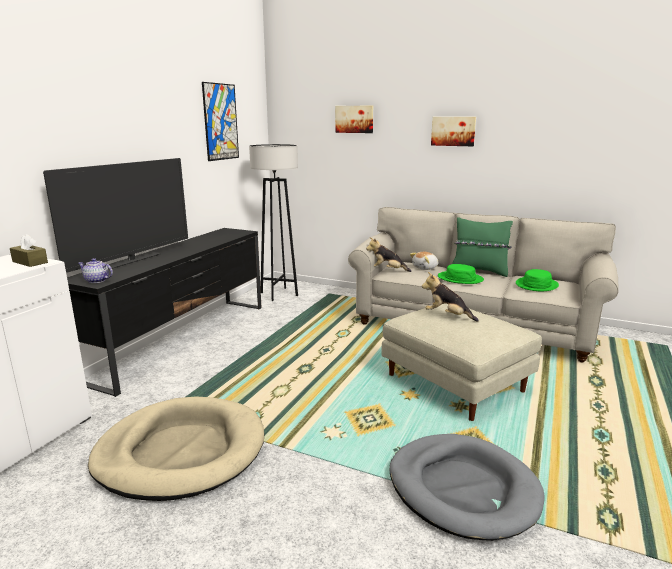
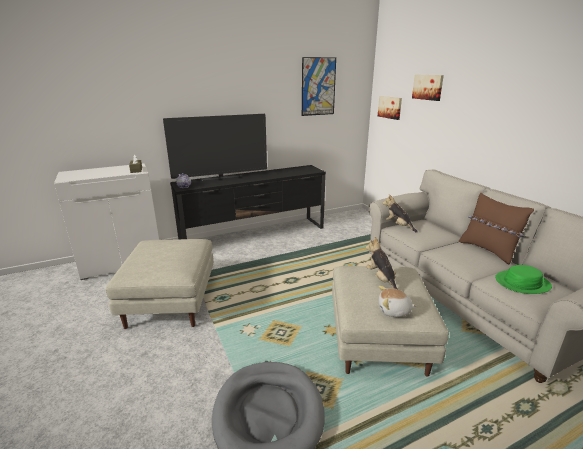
camera: 40 degrees right, 5 degrees up
beige dog bed [88,396,264,501] -> beige ottoman [106,239,214,329]
grey floor lamp [249,144,298,301] -> none
plush toy [410,252,438,270] -> plush toy moved to [379,286,416,317]
picture [431,117,476,146] -> picture moved to [378,96,402,120]
green hat [438,264,484,284] -> none
green pillow [452,217,513,277] -> brown pillow [459,193,534,265]

